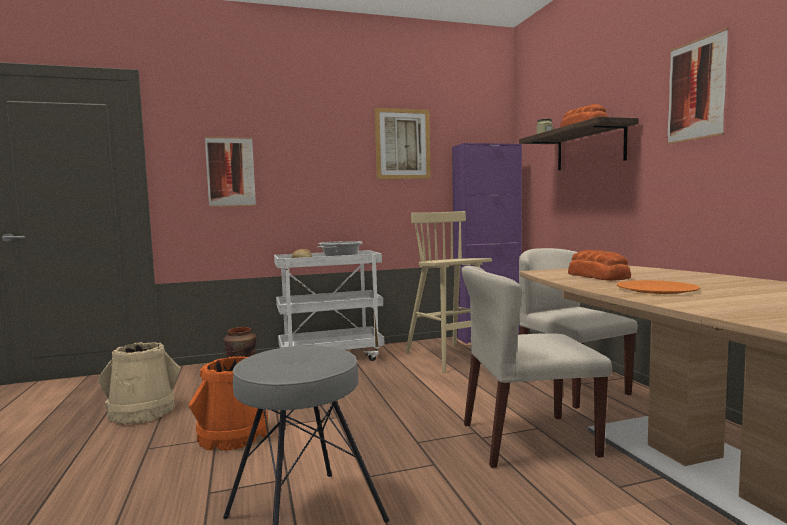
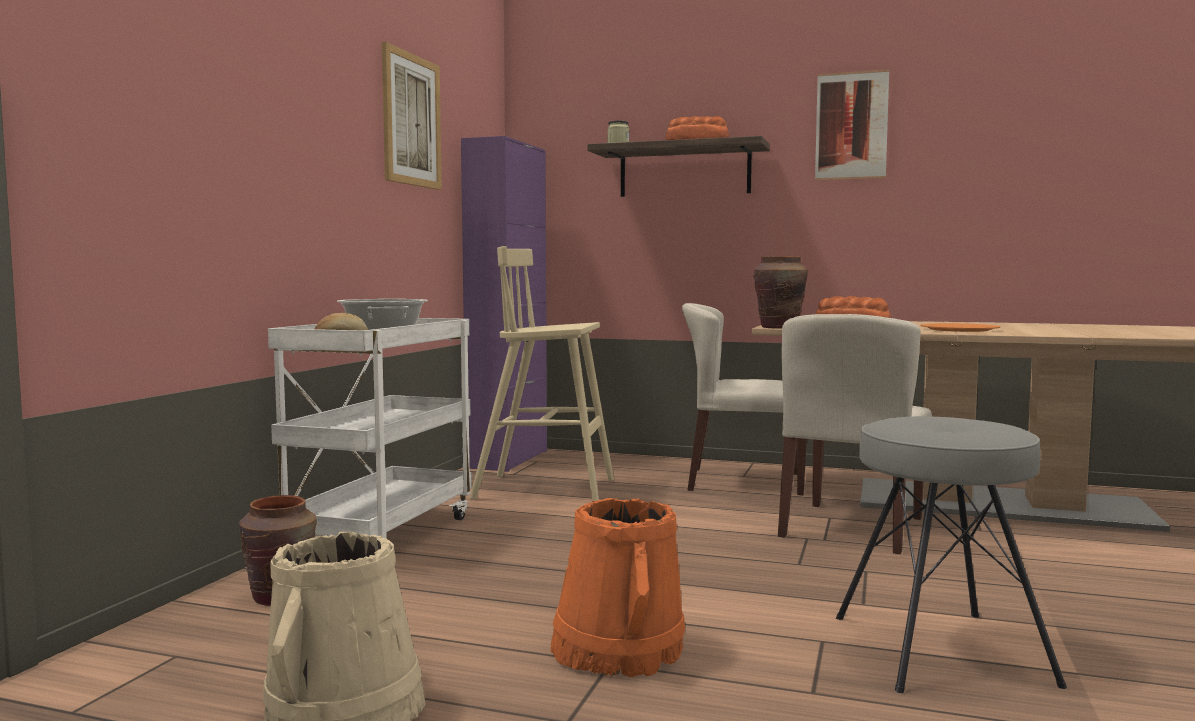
camera: 55 degrees left, 0 degrees up
picture [205,137,256,207] -> none
none -> brown vase [753,256,808,329]

